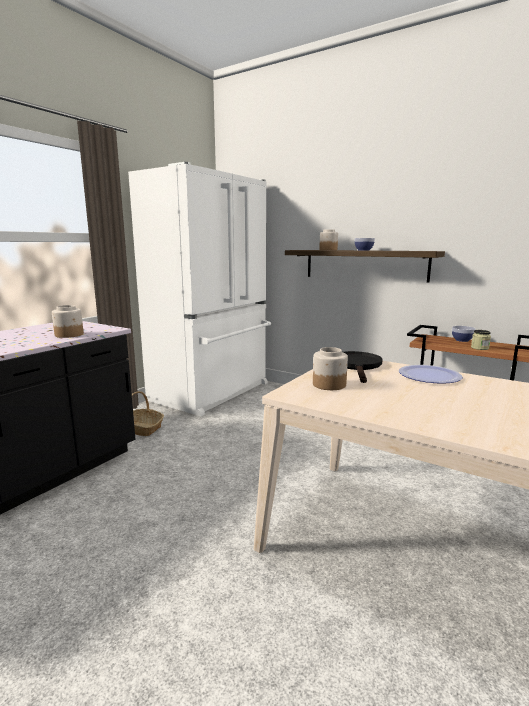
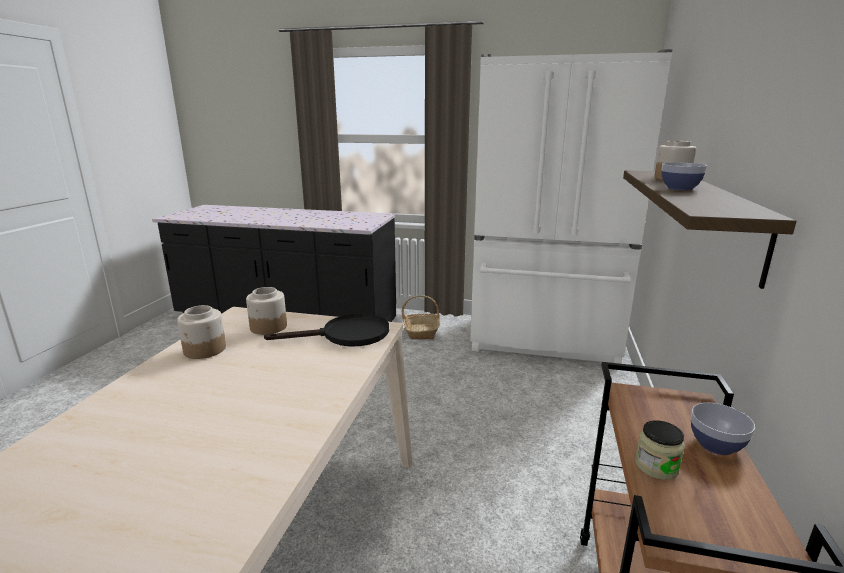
camera: 70 degrees right, 5 degrees up
jar [52,305,84,338] -> jar moved to [177,305,226,359]
plate [399,365,463,384] -> none

